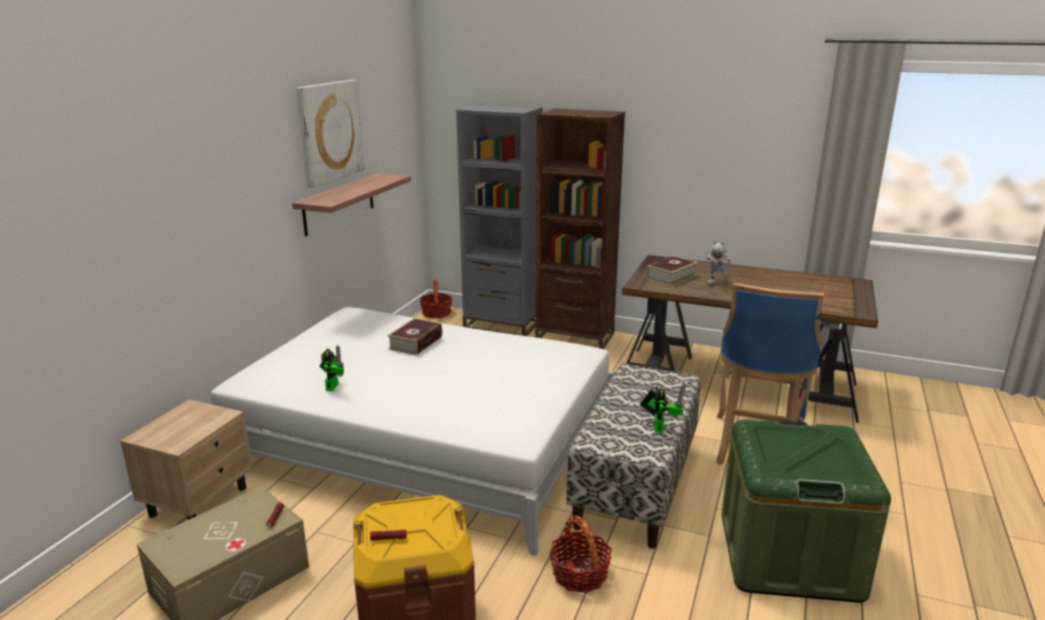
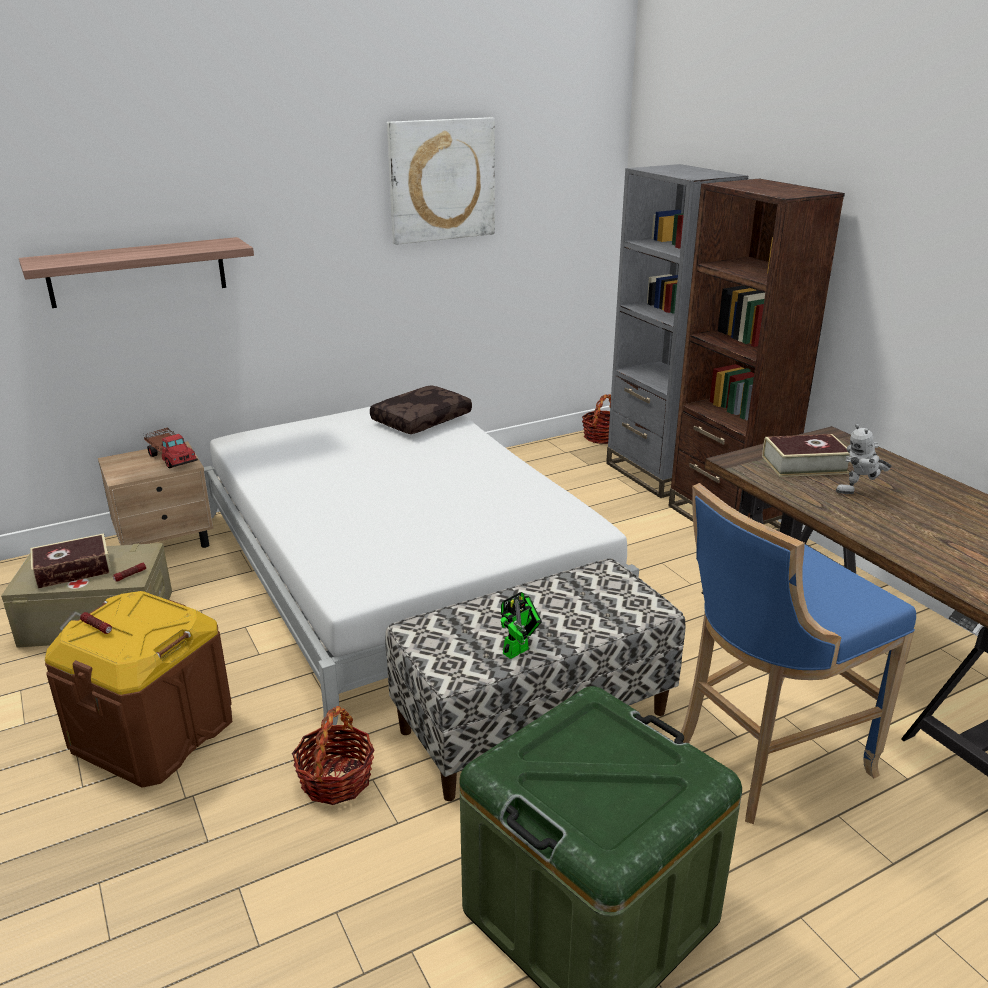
camera: 40 degrees right, 5 degrees up
shelf [292,173,411,236] -> shelf moved to [19,237,254,308]
toy robot [319,345,344,391] -> none
book [387,318,442,355] -> book moved to [30,533,112,589]
none -> toy truck [143,428,198,468]
none -> brown pillow [370,385,472,434]

